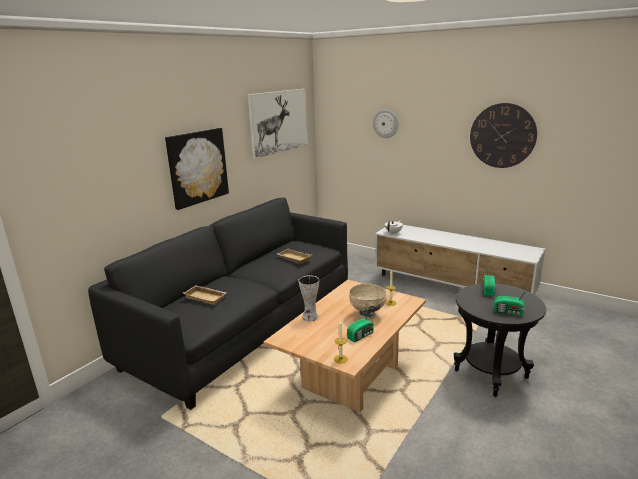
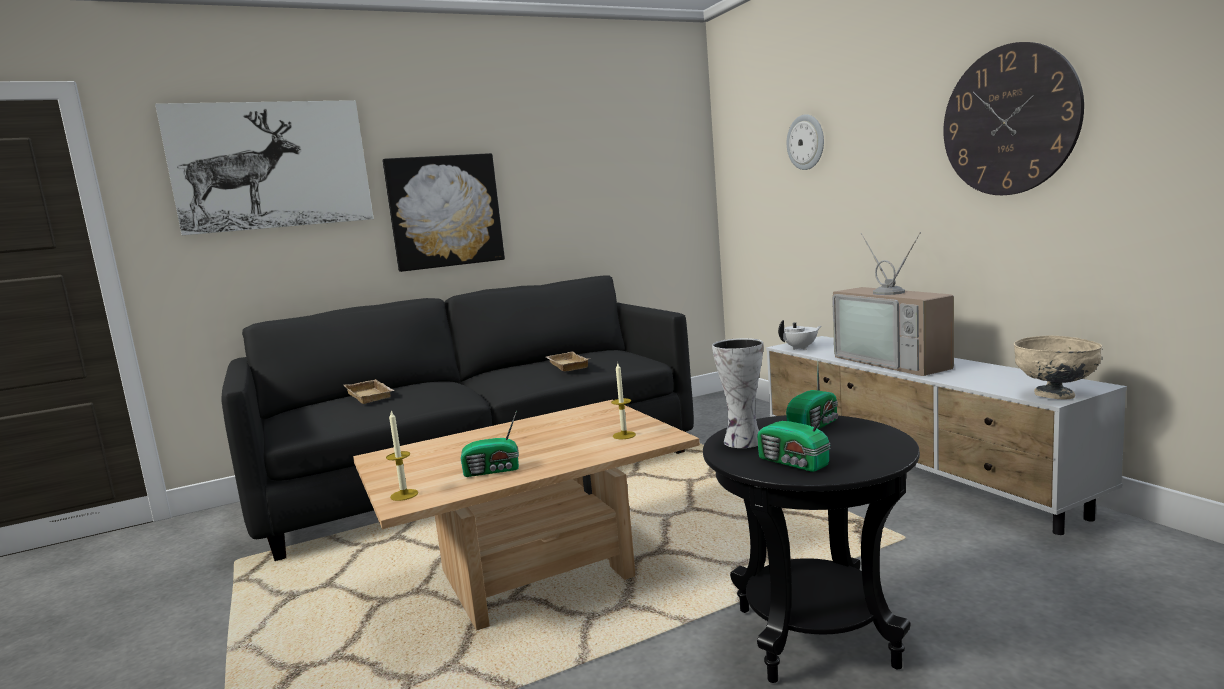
camera: 30 degrees right, 10 degrees down
picture [248,89,308,159] -> picture moved to [155,100,374,235]
vase [298,275,319,321] -> vase moved to [712,338,763,448]
beige bowl [349,283,387,319] -> beige bowl moved to [1014,336,1102,399]
none -> television [832,232,954,376]

